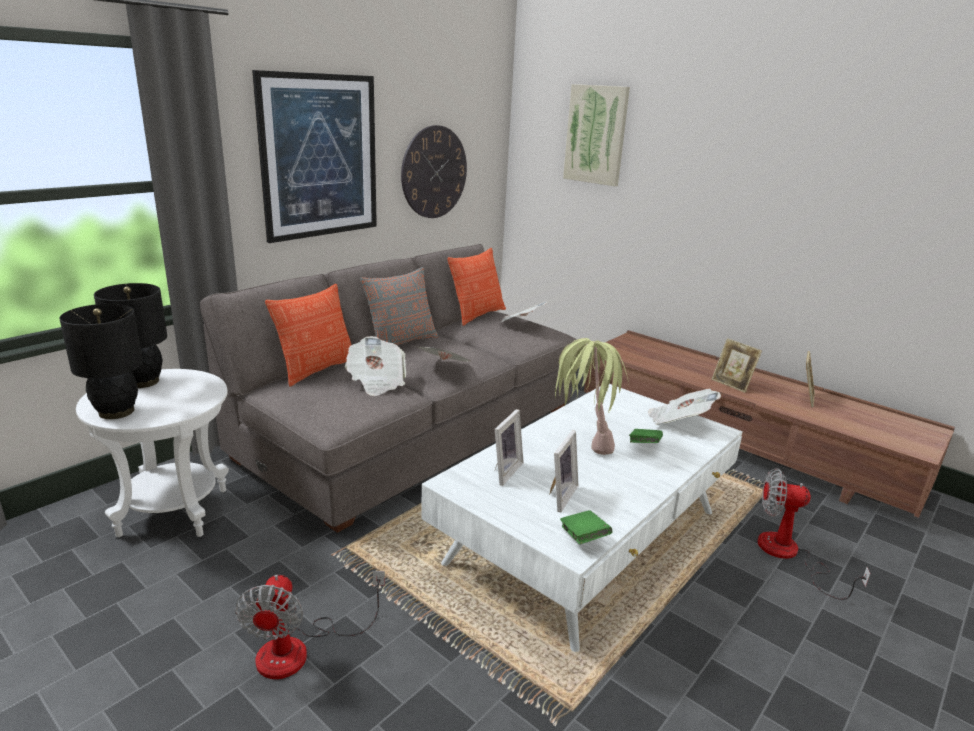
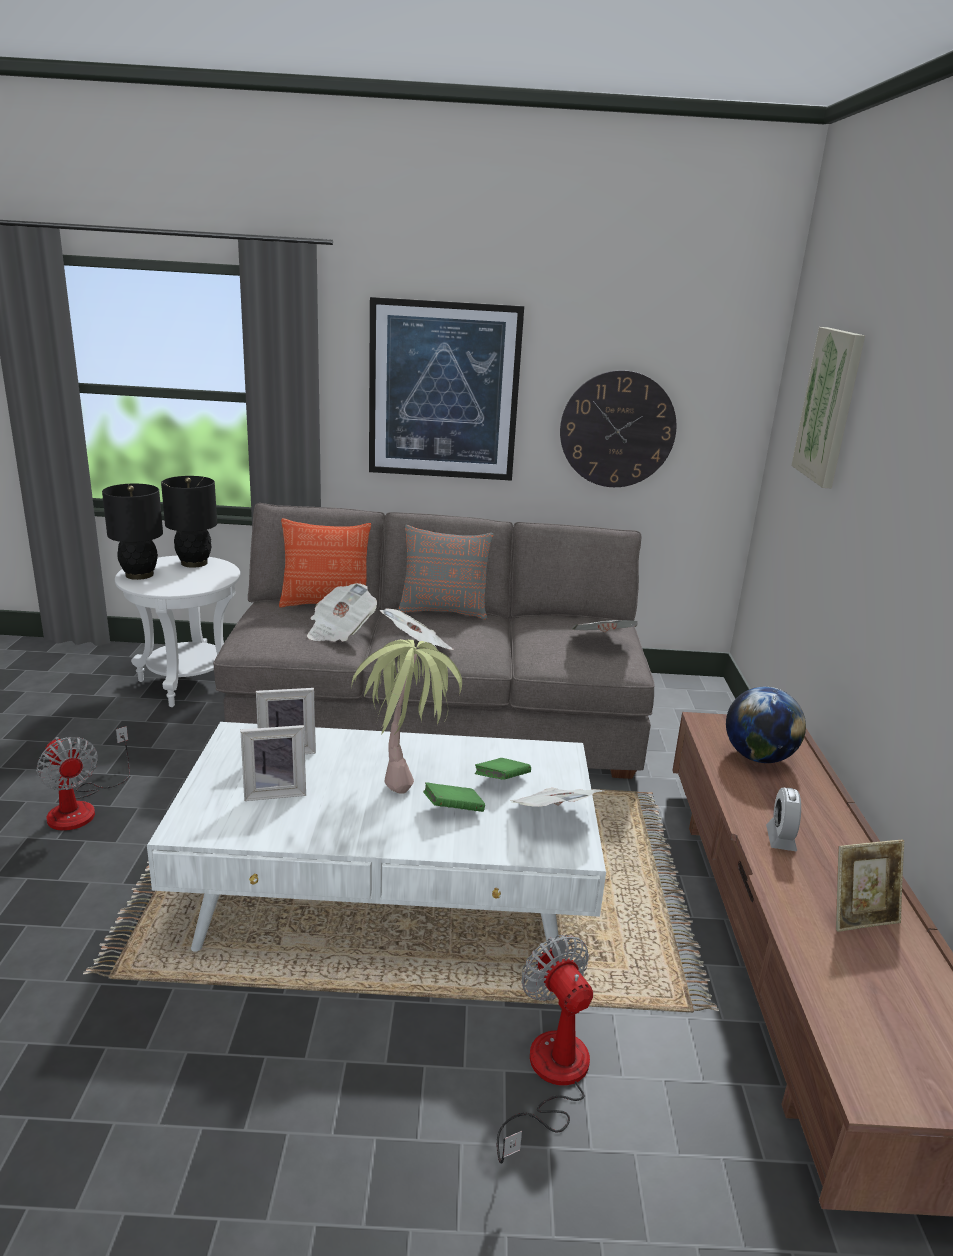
camera: 50 degrees right, 0 degrees up
fan [235,571,385,679] -> fan turned 90 degrees counterclockwise [36,726,130,831]
orange pillow [447,248,506,326] -> none
green book [560,510,613,544] -> green book moved to [475,758,531,780]
picture frame [711,338,762,393] -> alarm clock [766,787,801,851]
none -> globe [726,687,806,763]

